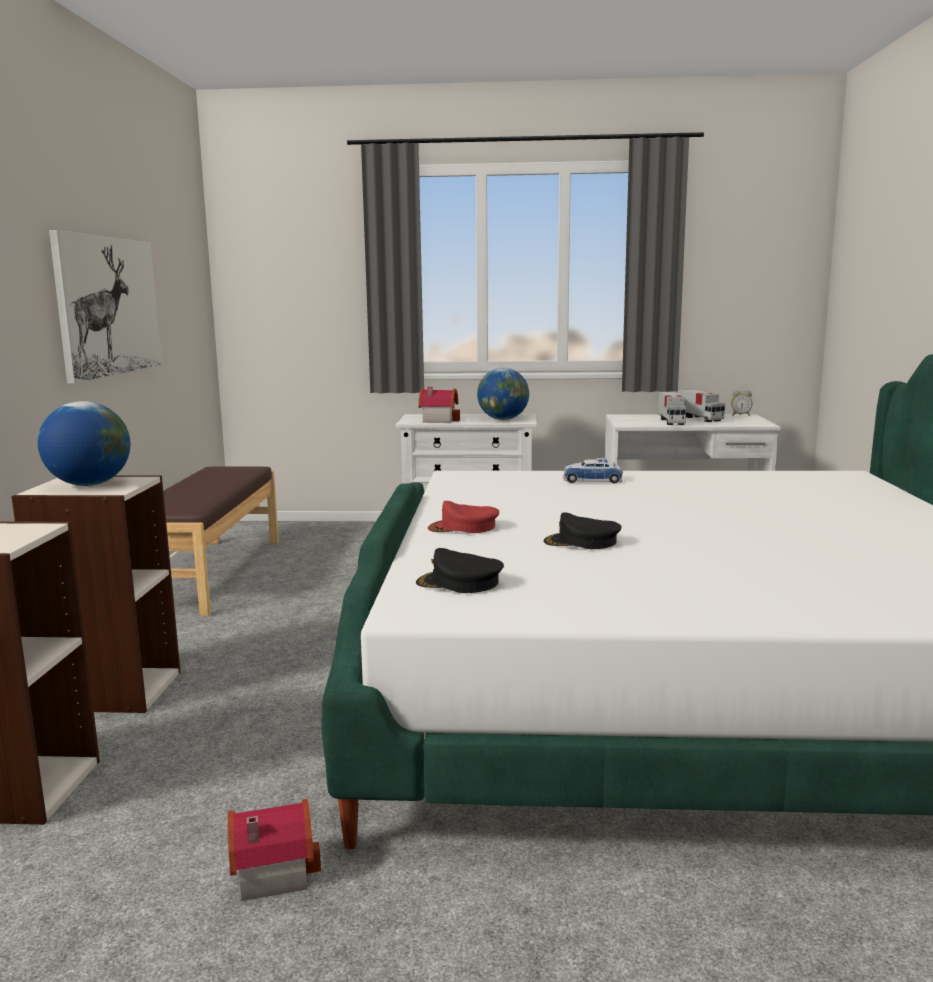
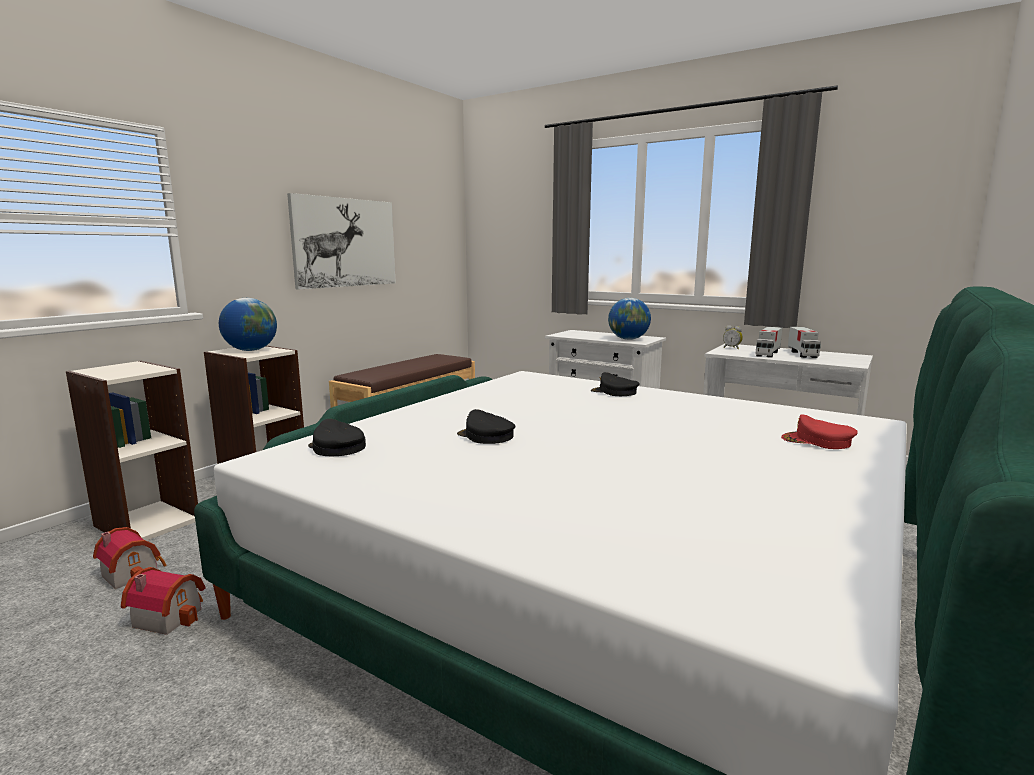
camera: 30 degrees right, 0 degrees up
toy house [419,387,460,423] -> toy house moved to [93,527,167,589]
red cap [428,501,499,533] -> red cap moved to [781,414,858,449]
toy car [563,458,623,483] -> black cap [591,372,640,396]
alarm clock [731,390,752,416] -> alarm clock moved to [723,325,743,349]

